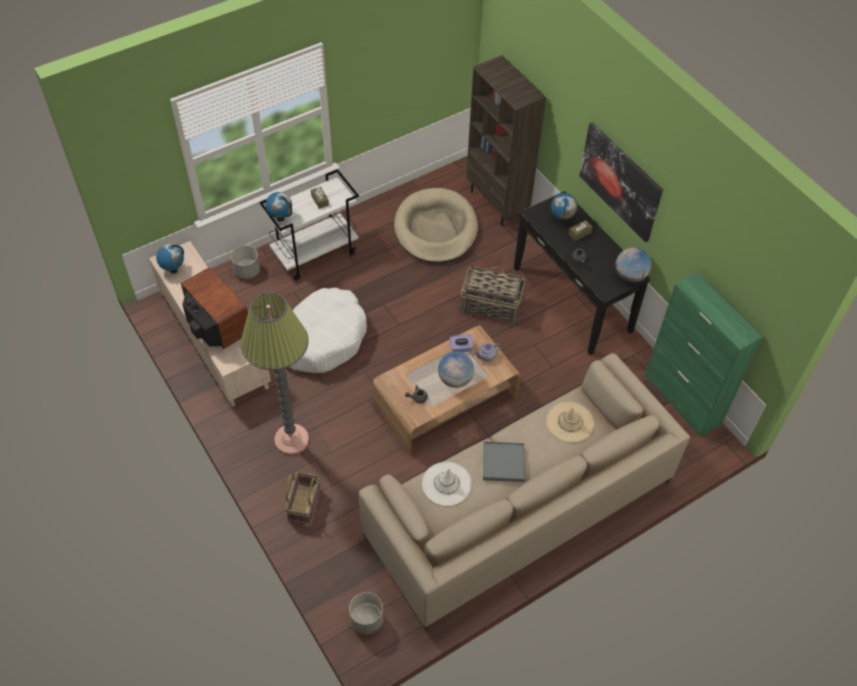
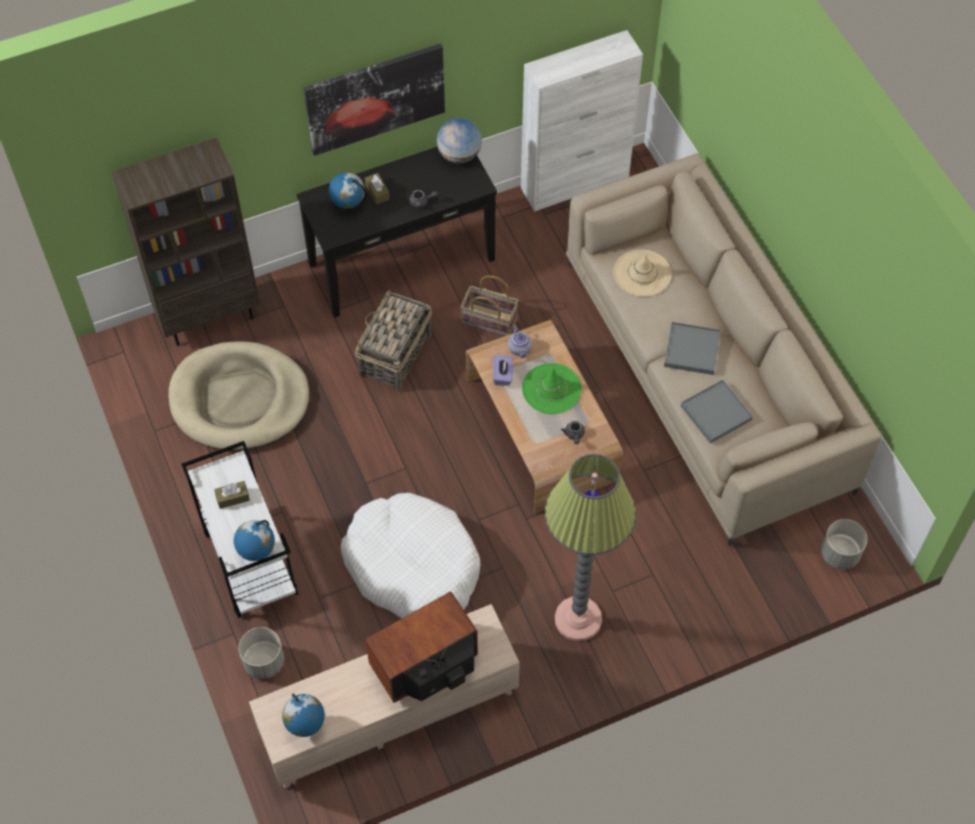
camera: 80 degrees left, 5 degrees up
basket [285,472,321,525] -> basket moved to [460,275,519,336]
white hat [422,462,472,506] -> grey tray [681,380,753,444]
globe [438,352,474,388] -> green hat [522,363,582,414]
green cabinet [645,272,763,437] -> white cabinet [521,30,643,212]

